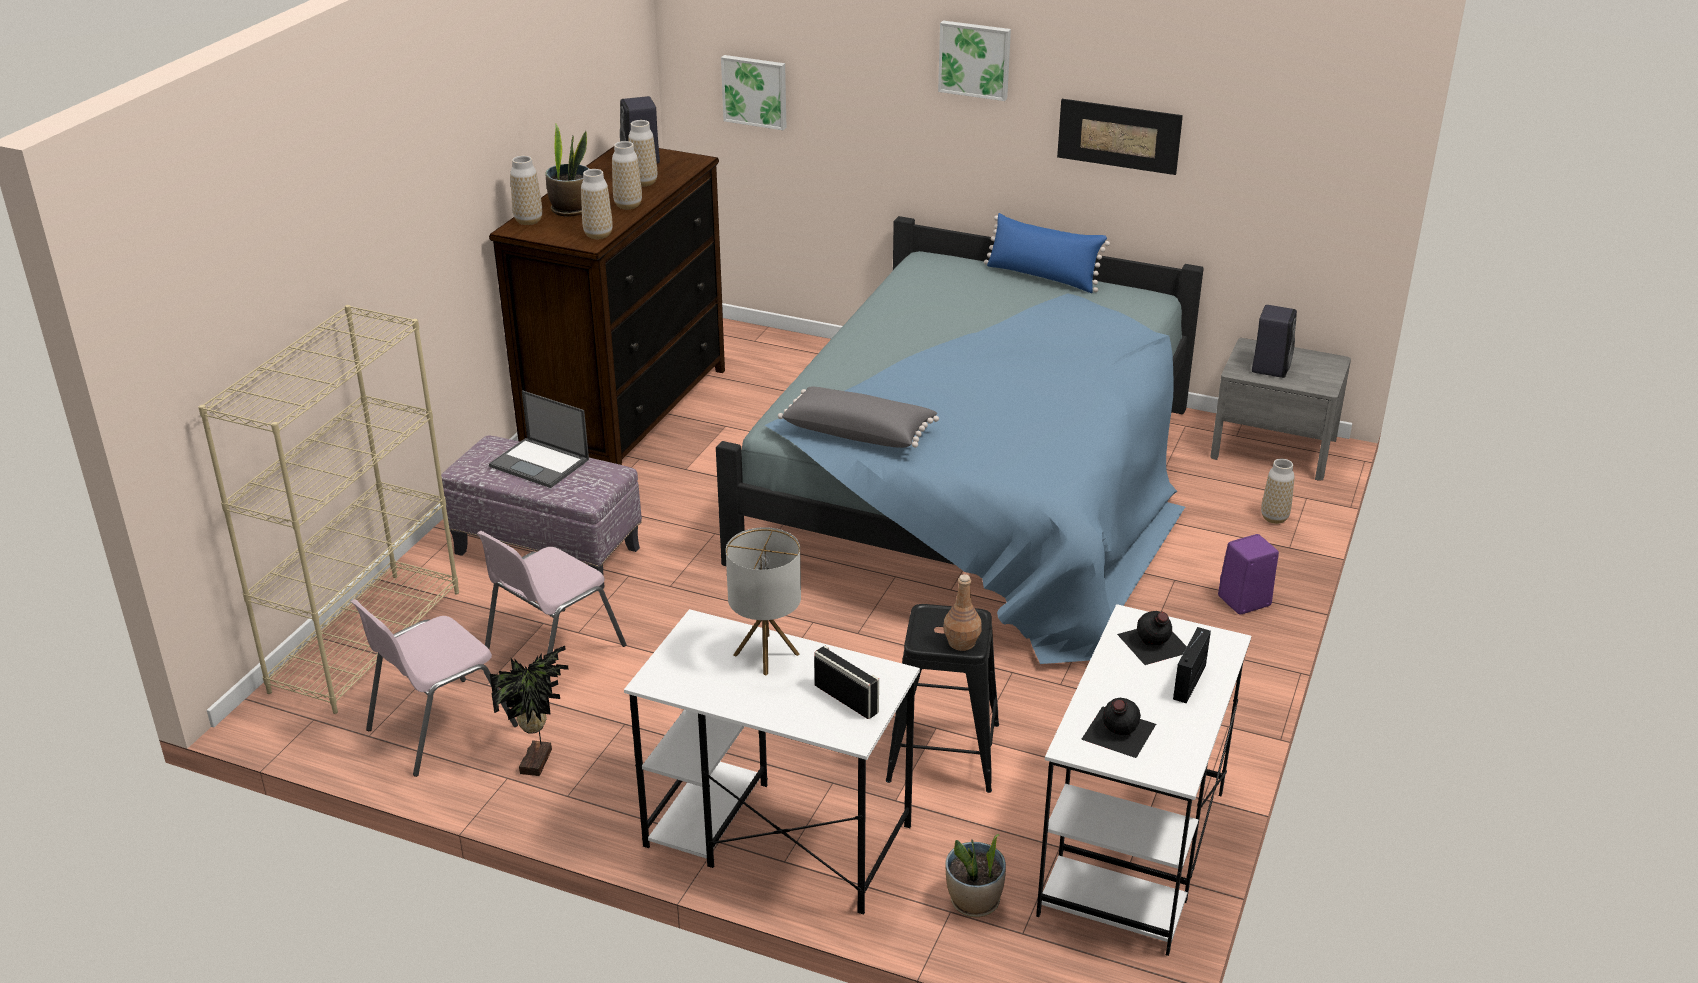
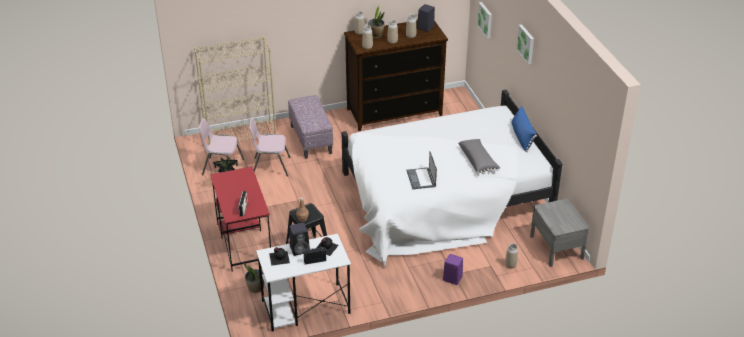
camera: 50 degrees right, 5 degrees up
laptop [489,390,589,488] -> laptop moved to [407,152,437,189]
white desk [624,609,920,915] -> red desk [210,167,271,272]
blue bed [716,216,1204,664] -> white bed [342,90,562,266]
table lamp [726,527,801,676] -> none
grey pillow [778,387,939,448] -> grey pillow moved to [458,139,500,174]
picture [1057,99,1183,175] -> none
black speaker [1252,305,1297,378] -> black speaker moved to [289,222,310,256]

